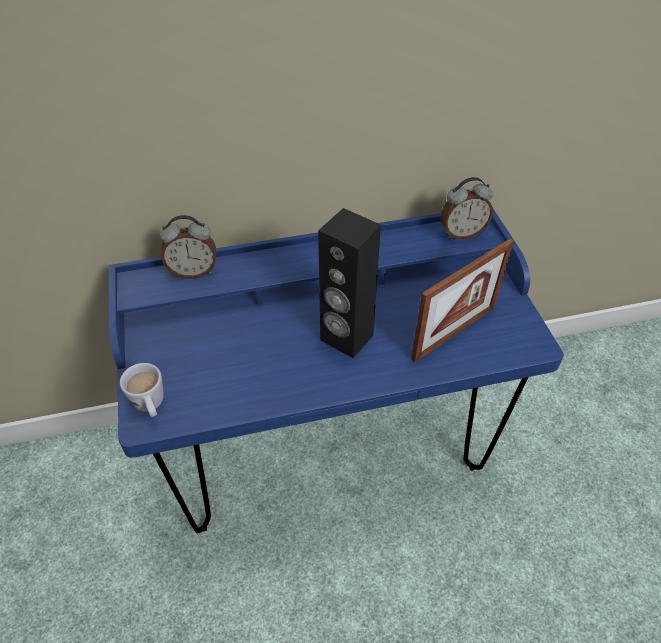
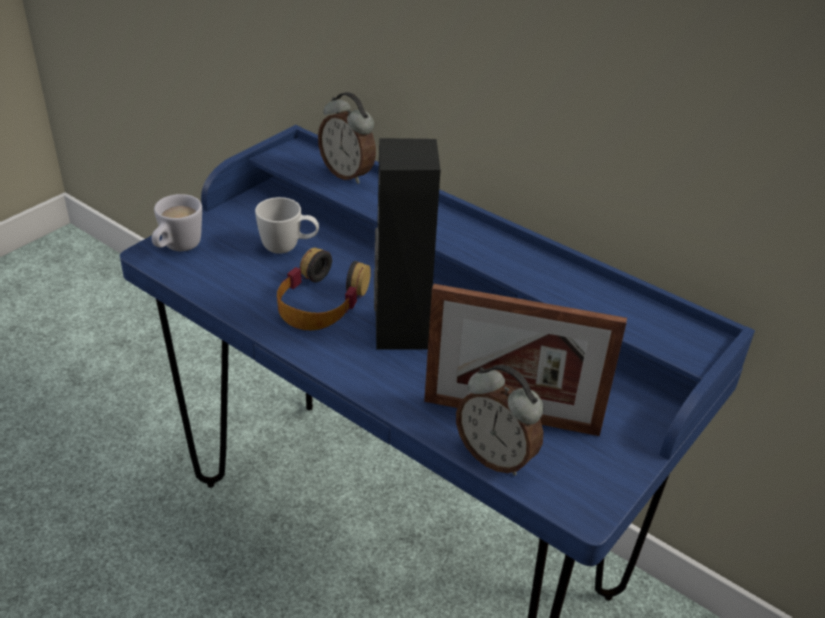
camera: 50 degrees right, 10 degrees down
alarm clock [441,177,493,239] -> alarm clock moved to [456,365,544,476]
none -> white mug [255,197,319,254]
none -> headphones [277,248,371,330]

